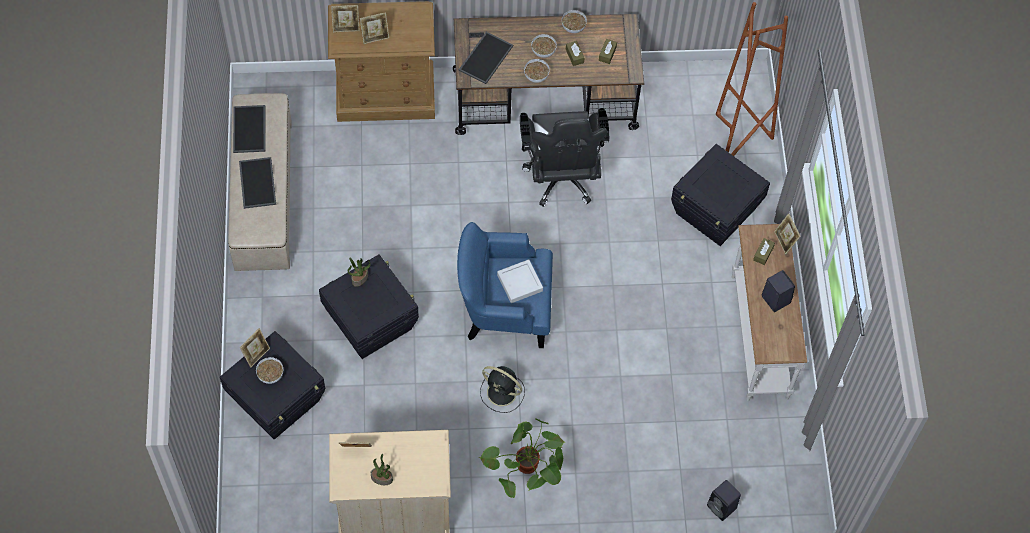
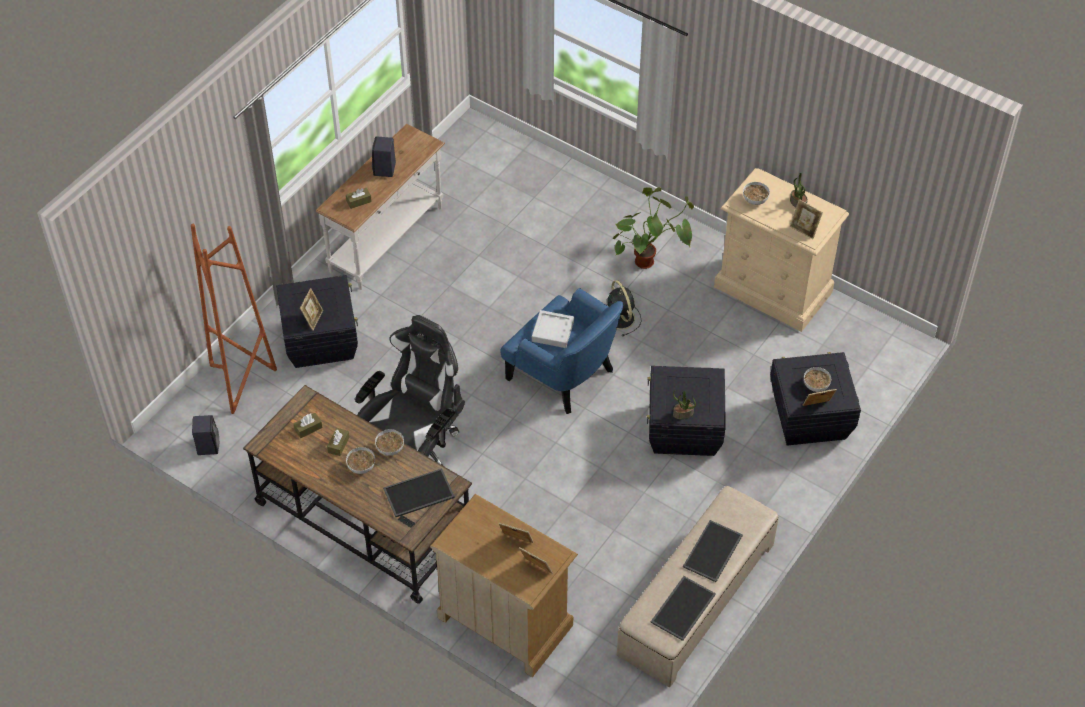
camera: 140 degrees left, 10 degrees down
bowl [562,10,587,33] -> bowl moved to [743,182,770,205]
black speaker [707,480,741,521] -> black speaker moved to [192,415,219,455]
picture frame [774,213,801,254] -> picture frame moved to [300,288,323,331]

